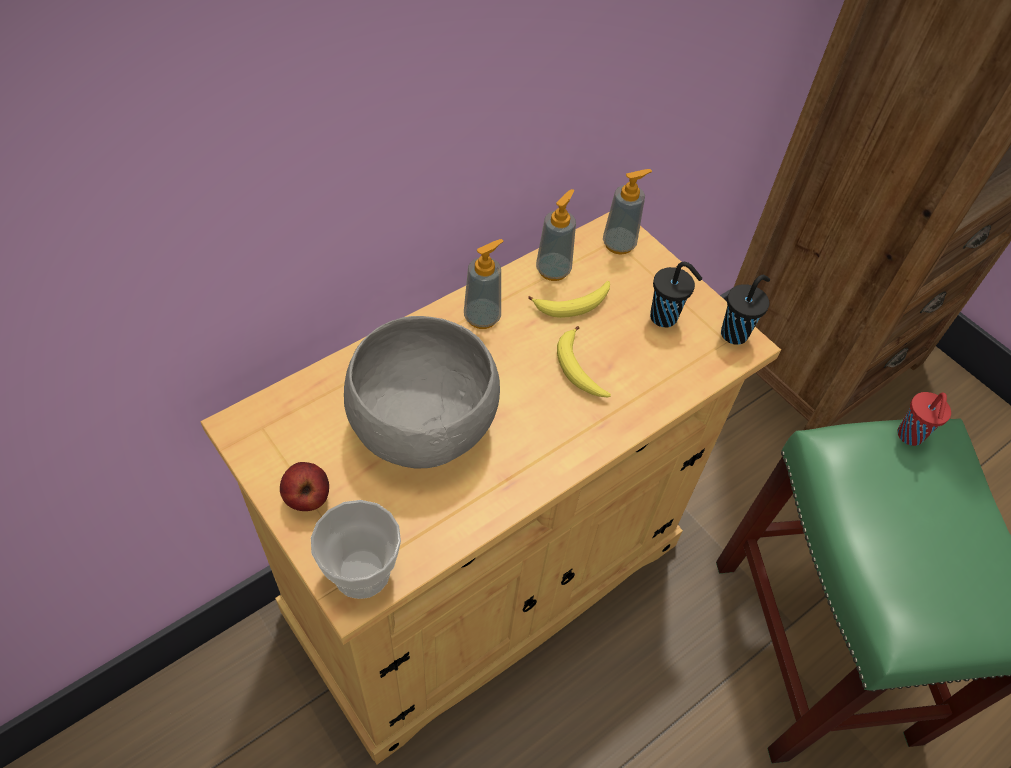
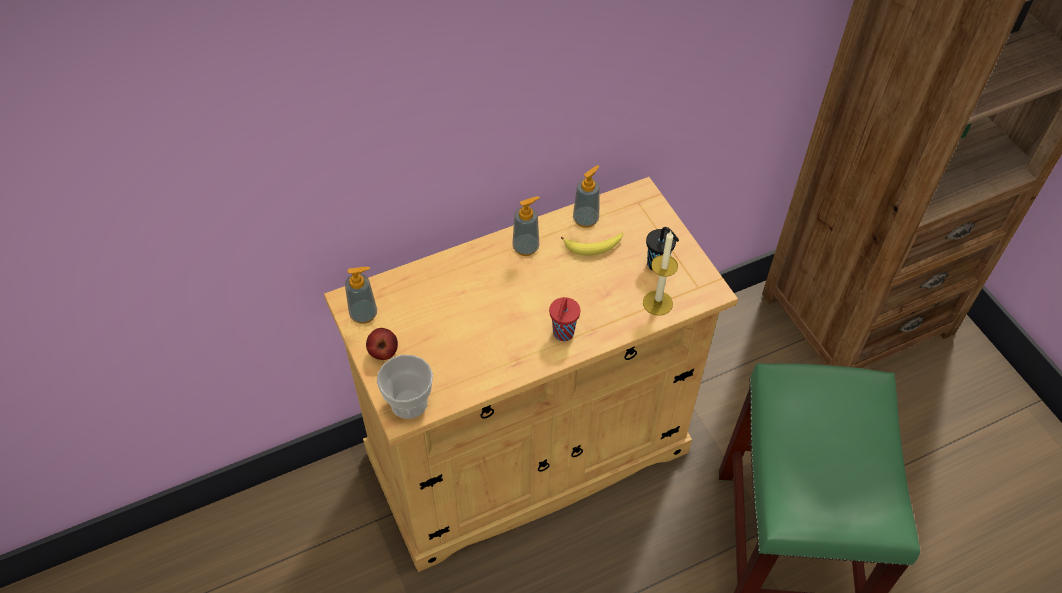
camera: 15 degrees right, 0 degrees up
grey bowl [344,316,500,468] -> none
banana [557,326,611,397] -> none
soap dispenser [603,169,652,255] -> soap dispenser moved to [345,267,377,324]
black cup [721,275,770,345] -> none
red cup [897,392,951,446] -> red cup moved to [549,297,580,341]
none -> candle [643,231,678,316]

